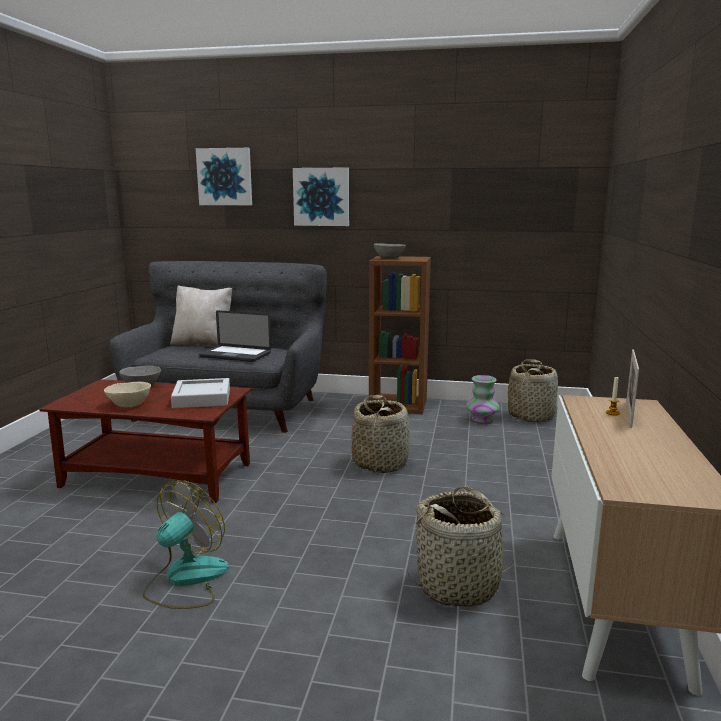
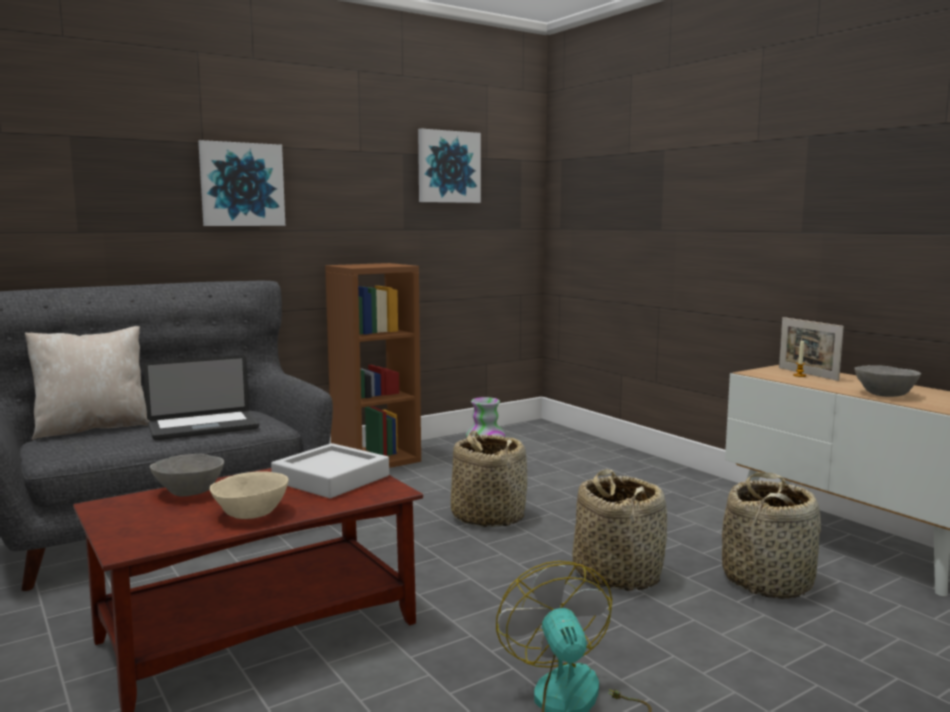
camera: 45 degrees left, 5 degrees down
picture [196,148,252,205] -> picture moved to [418,129,481,203]
grey bowl [374,243,406,259] -> grey bowl moved to [854,365,921,397]
basket [508,359,558,423] -> basket moved to [572,469,667,591]

